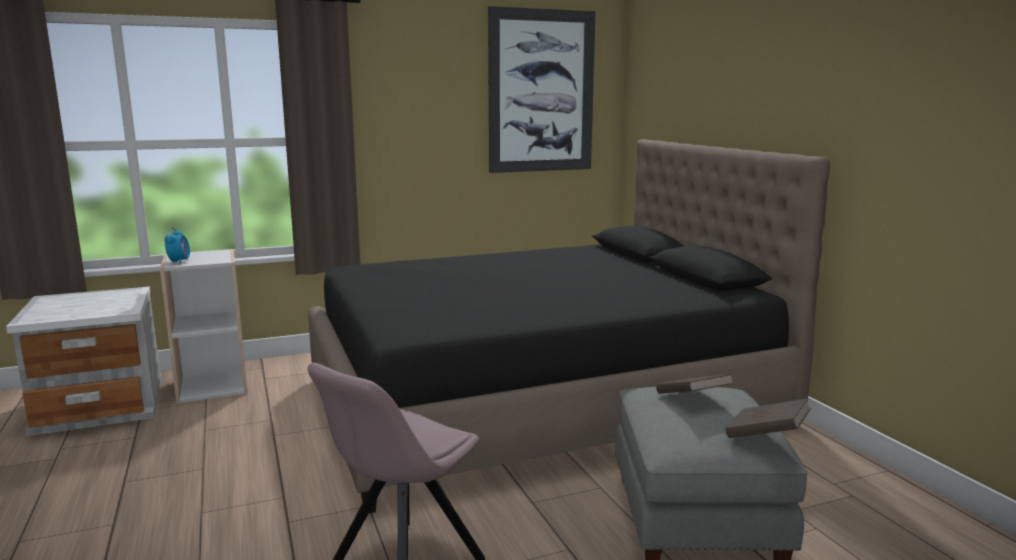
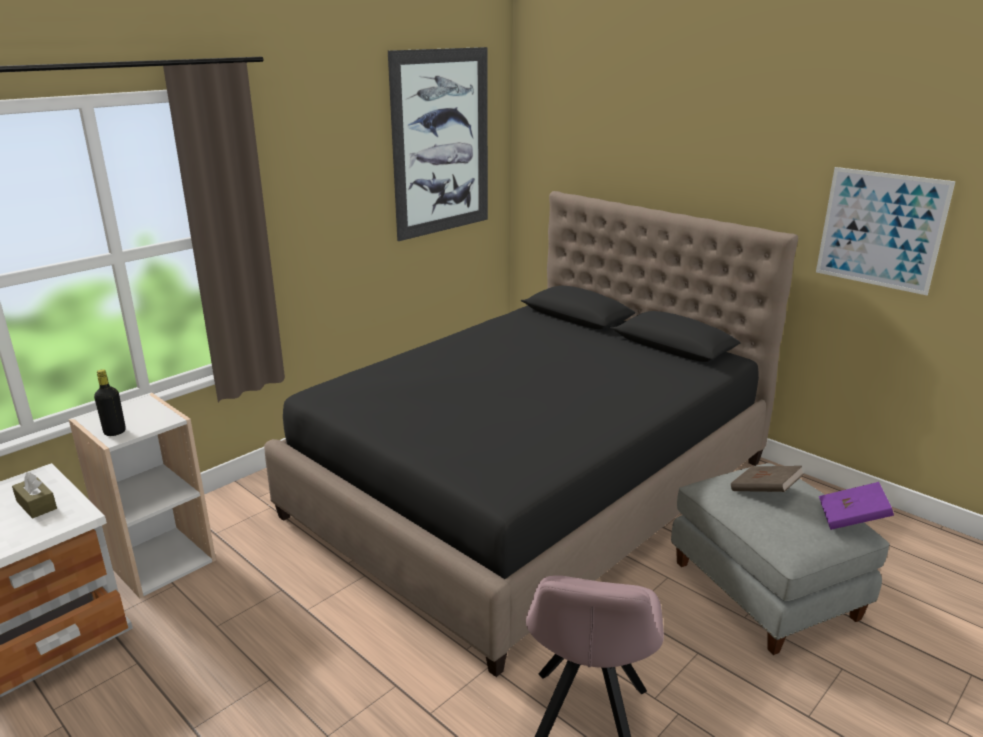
camera: 25 degrees left, 10 degrees up
alarm clock [165,227,190,264] -> black bottle [94,369,126,436]
brown book [725,399,811,438] -> purple book [819,482,894,530]
none -> brown tissue box [12,472,57,518]
none -> picture [816,167,955,295]

